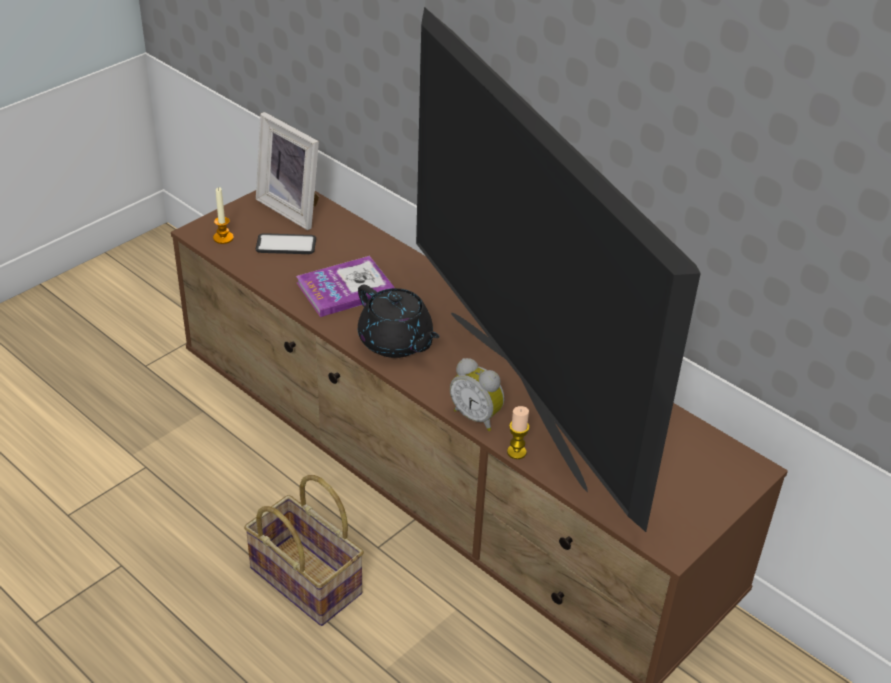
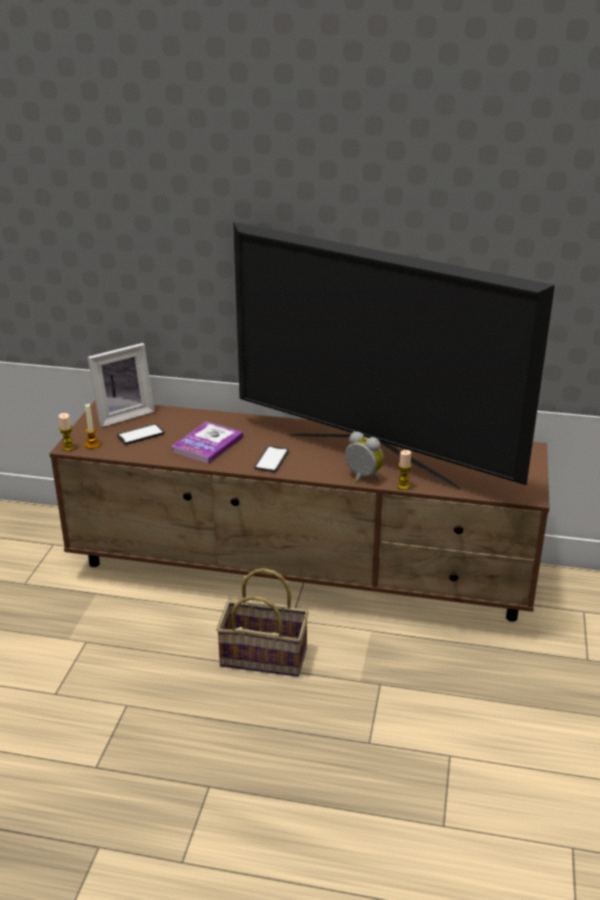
camera: 30 degrees left, 10 degrees down
picture frame [256,112,319,230] -> picture frame turned 45 degrees counterclockwise [88,343,155,427]
black teapot [358,285,440,358] -> phone [254,446,289,472]
alarm clock [450,358,504,431] -> alarm clock turned 150 degrees counterclockwise [345,431,384,482]
none -> candle [59,413,75,451]

